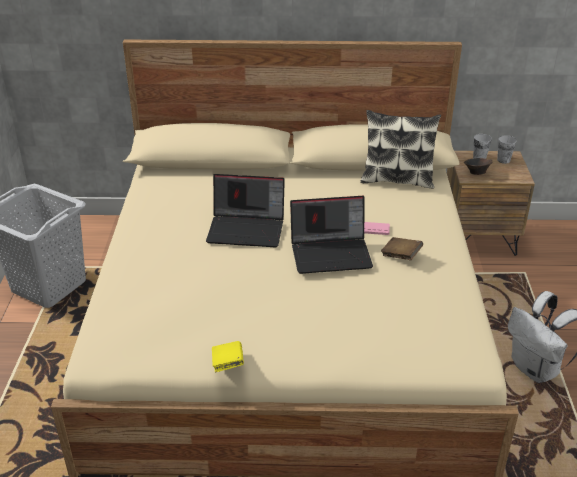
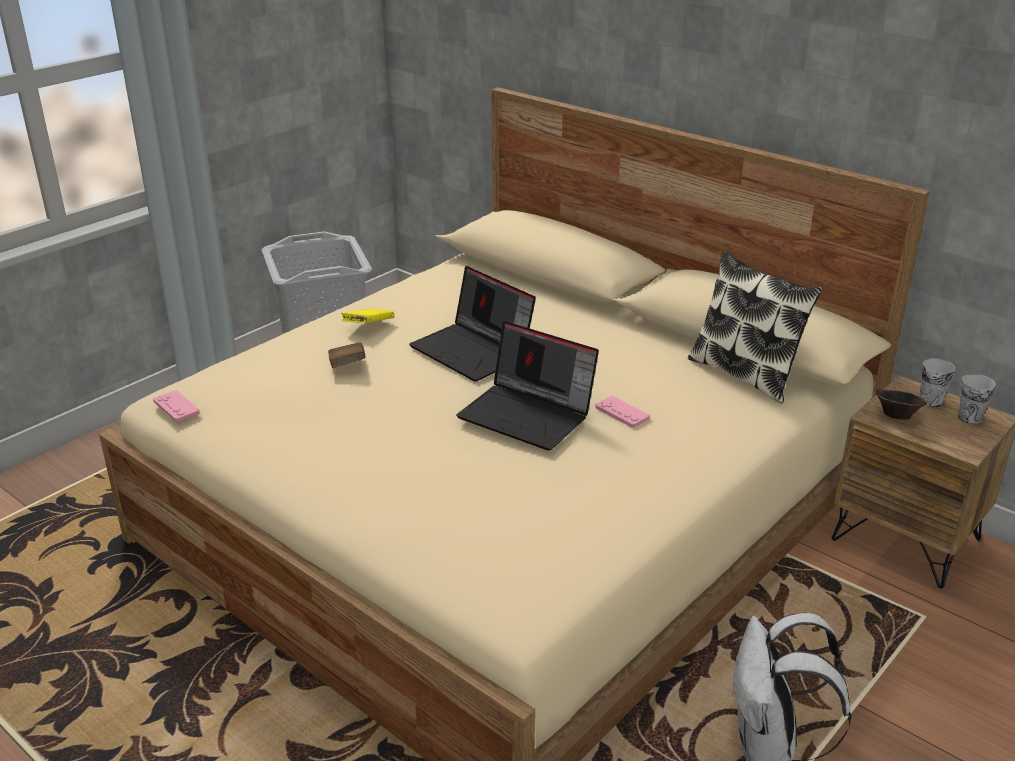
camera: 40 degrees right, 5 degrees down
yellow book [212,341,244,372] -> yellow book moved to [341,308,395,323]
brown book [381,237,423,260] -> brown book moved to [328,342,366,368]
none -> pink game controller [153,390,200,422]

